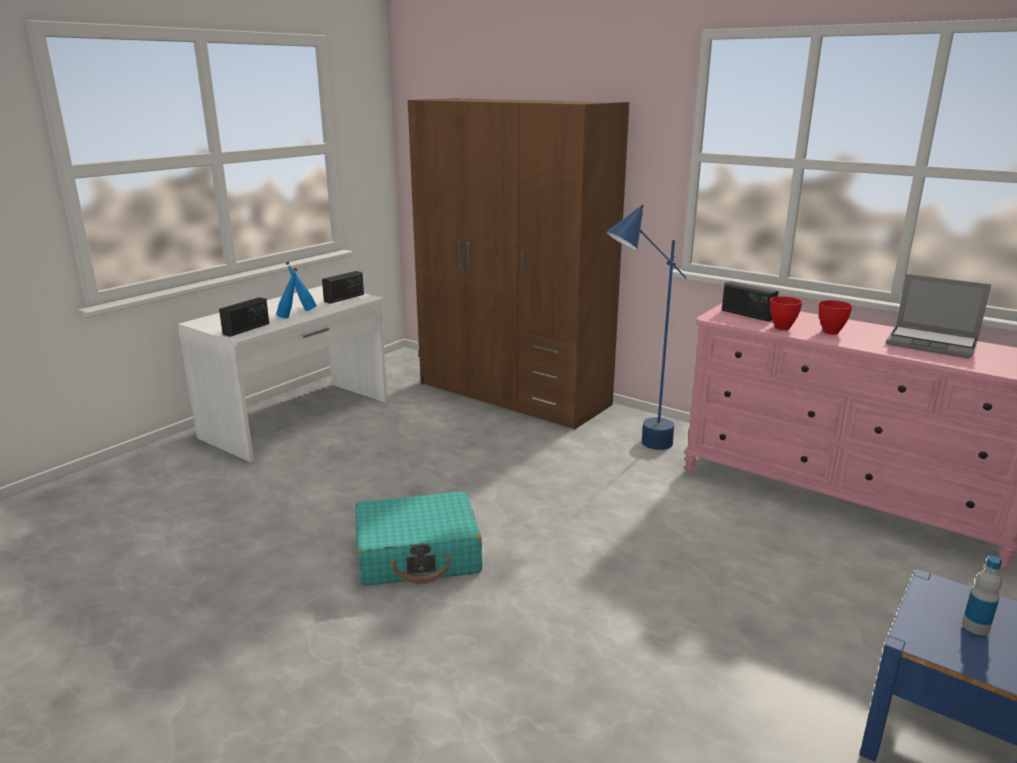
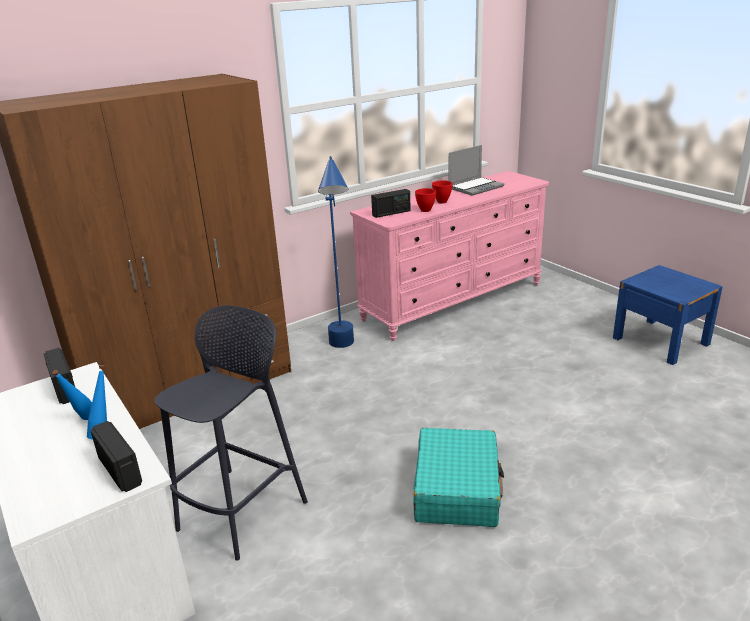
camera: 70 degrees left, 5 degrees up
bottle [962,556,1002,635] -> none
none -> grey stool [155,305,308,561]

